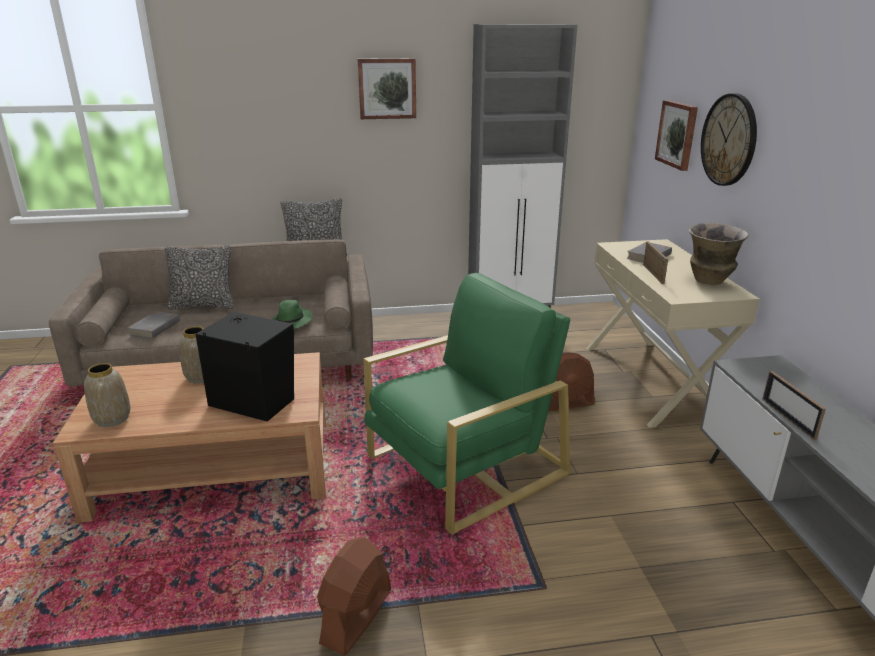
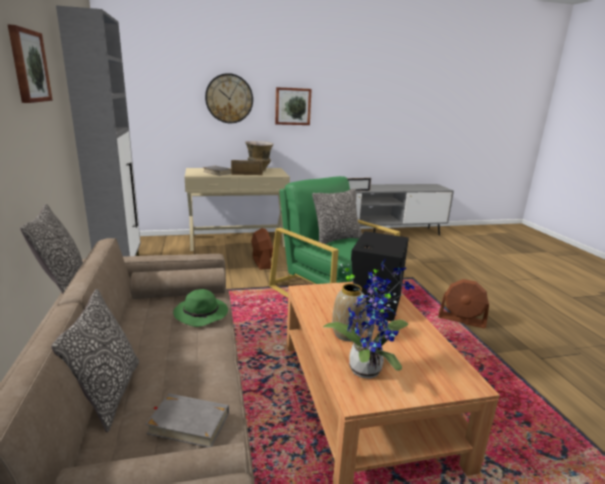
camera: 95 degrees left, 5 degrees down
vase [84,363,130,427] -> none
picture [655,100,698,171] -> picture moved to [275,87,312,125]
none -> pillow [312,189,362,244]
none -> potted plant [323,259,414,379]

